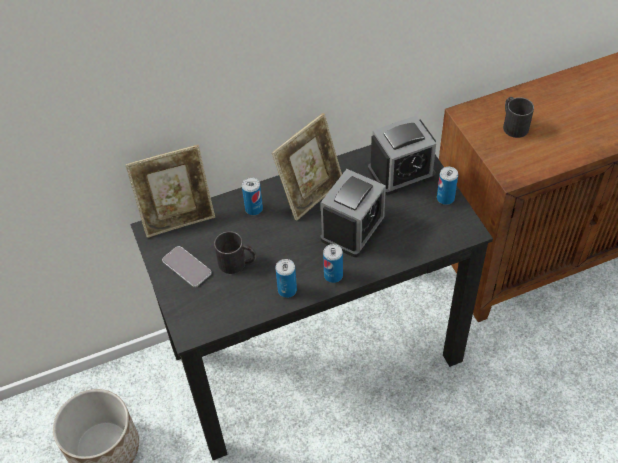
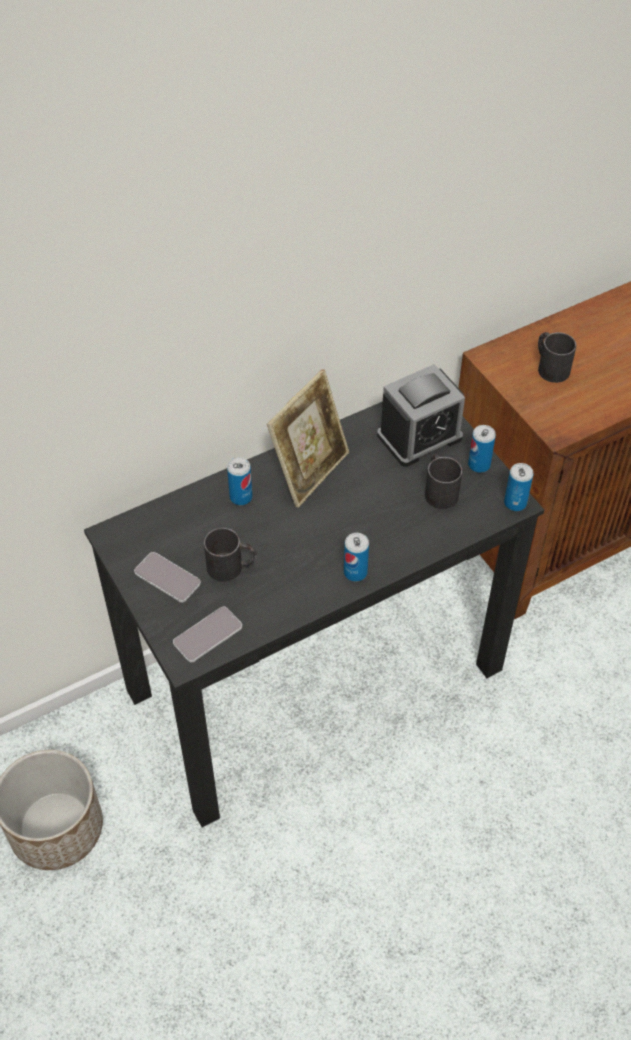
camera: 10 degrees left, 0 degrees up
picture frame [125,145,215,238] -> none
can [275,259,297,298] -> can moved to [504,463,533,511]
alarm clock [321,169,386,257] -> none
none -> phone [173,607,242,663]
none -> black mug [425,454,462,509]

